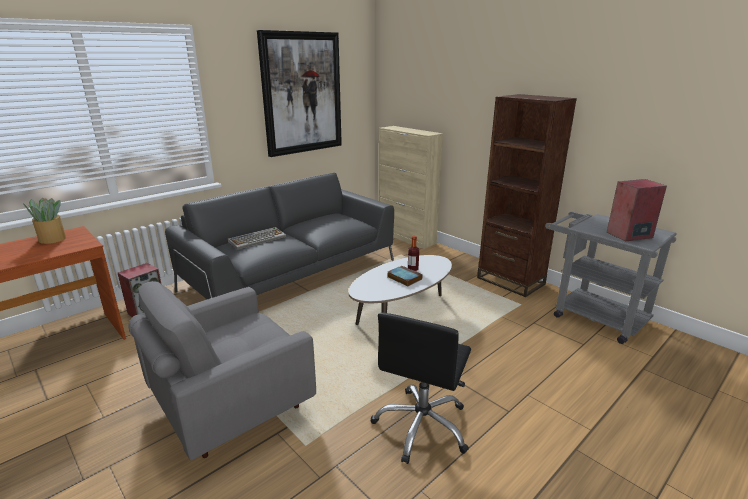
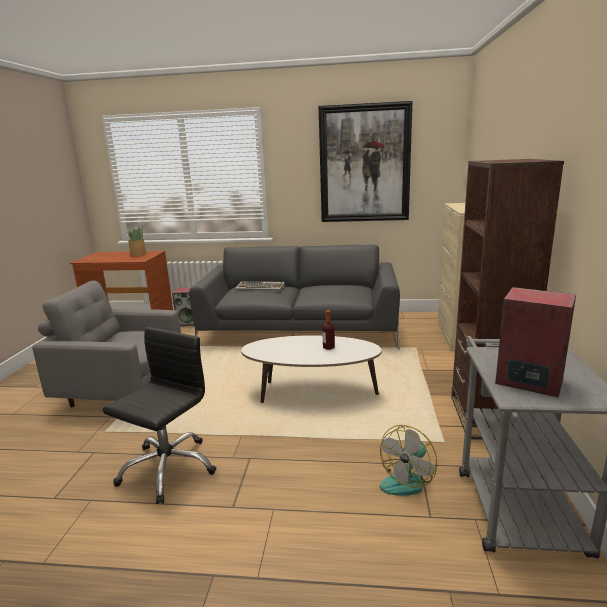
camera: 50 degrees right, 5 degrees down
black office chair [371,313,471,464] -> black office chair turned 135 degrees clockwise [103,327,216,504]
book [387,265,422,286] -> none
none -> fan [380,425,437,496]

